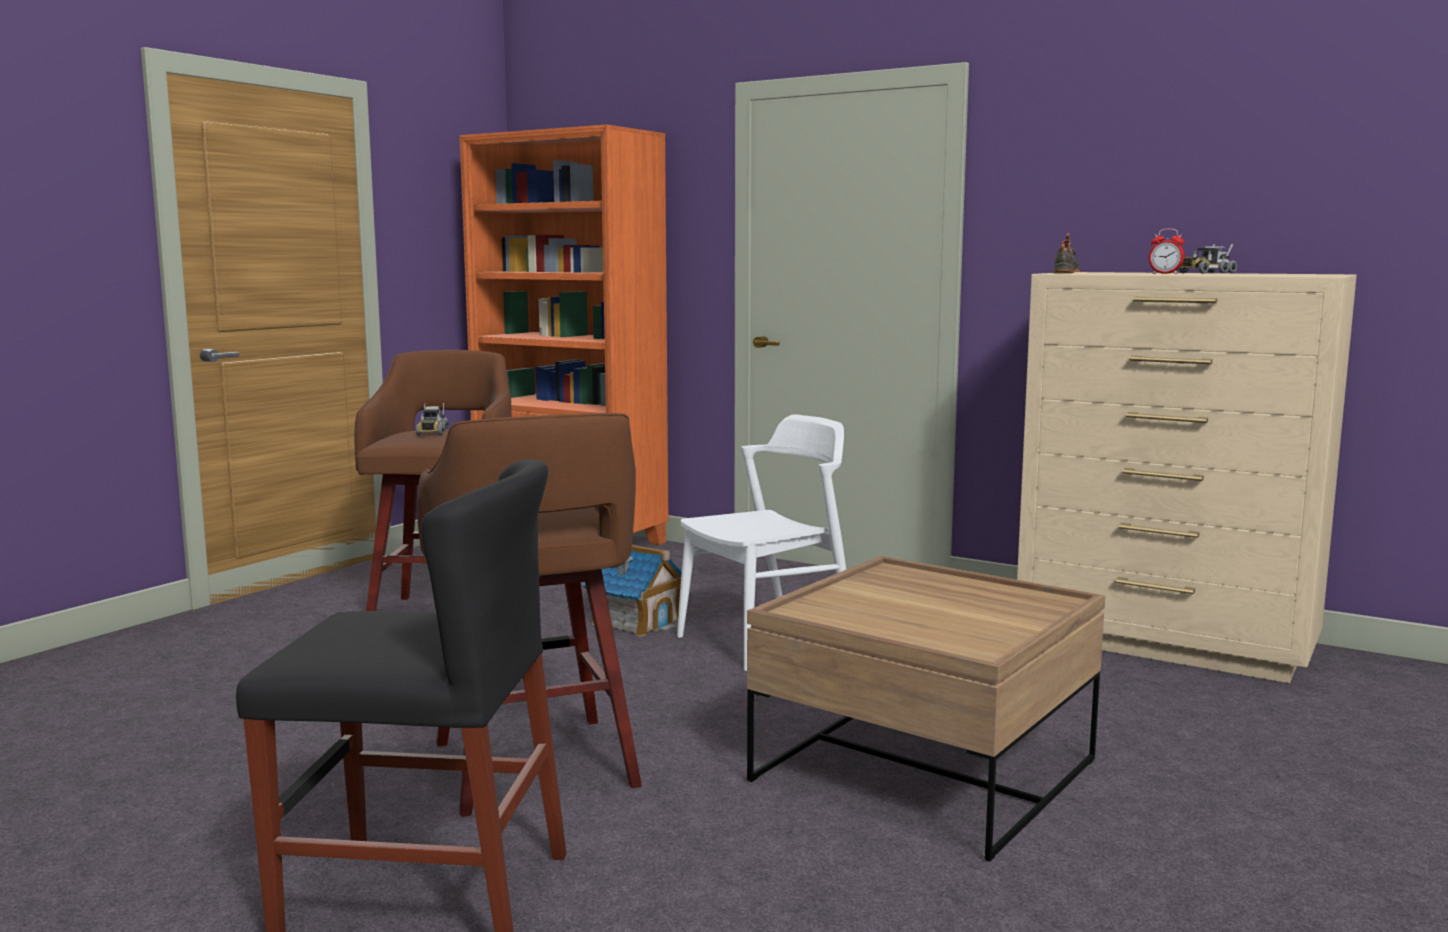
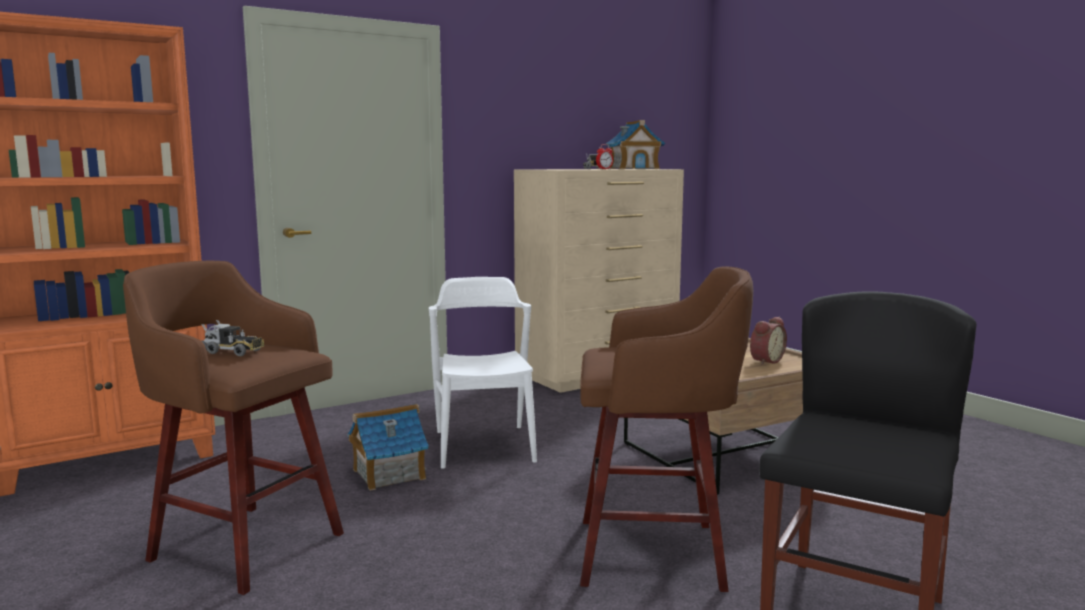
camera: 65 degrees left, 0 degrees up
black shoe [1053,233,1080,273] -> none
none -> toy house [606,120,665,169]
none -> alarm clock [750,317,787,365]

